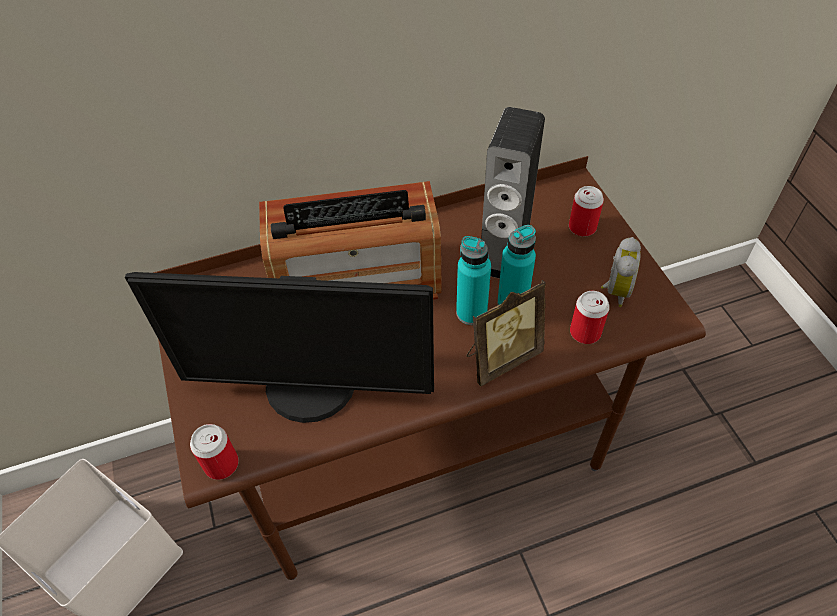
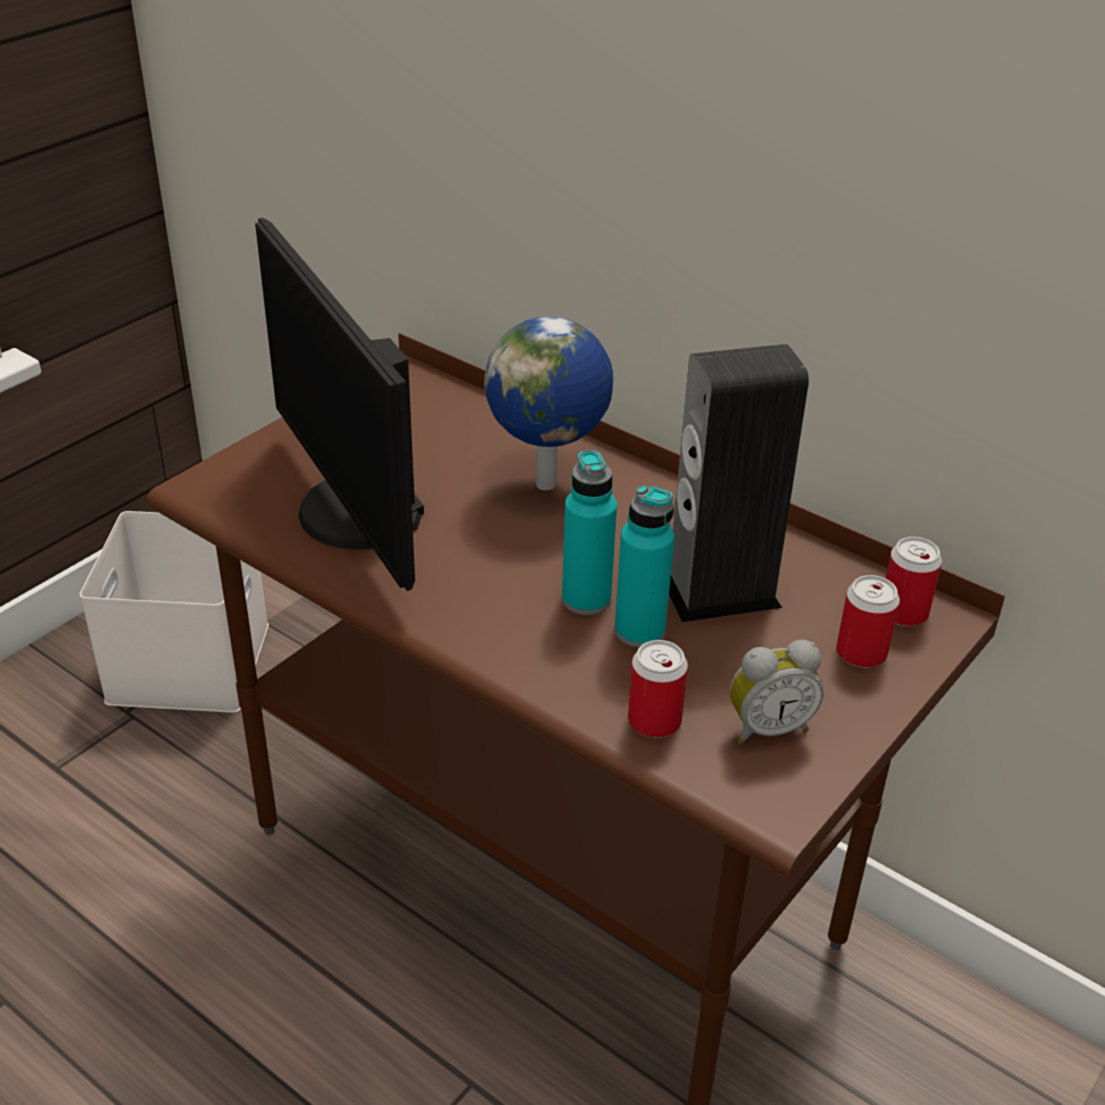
camera: 55 degrees right, 15 degrees down
can [190,424,239,480] -> can moved to [885,537,942,626]
radio [259,181,442,299] -> globe [484,316,613,490]
picture frame [467,280,546,386] -> none

